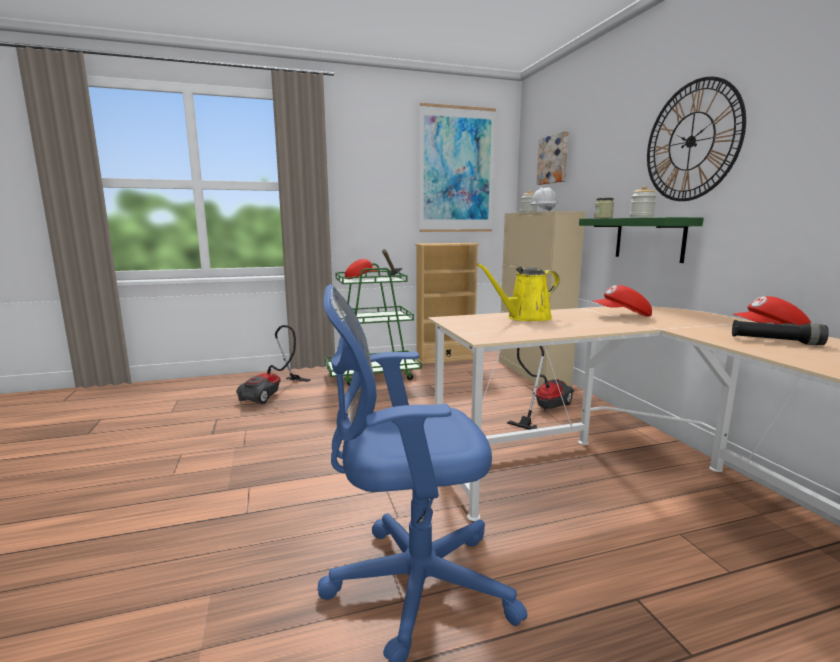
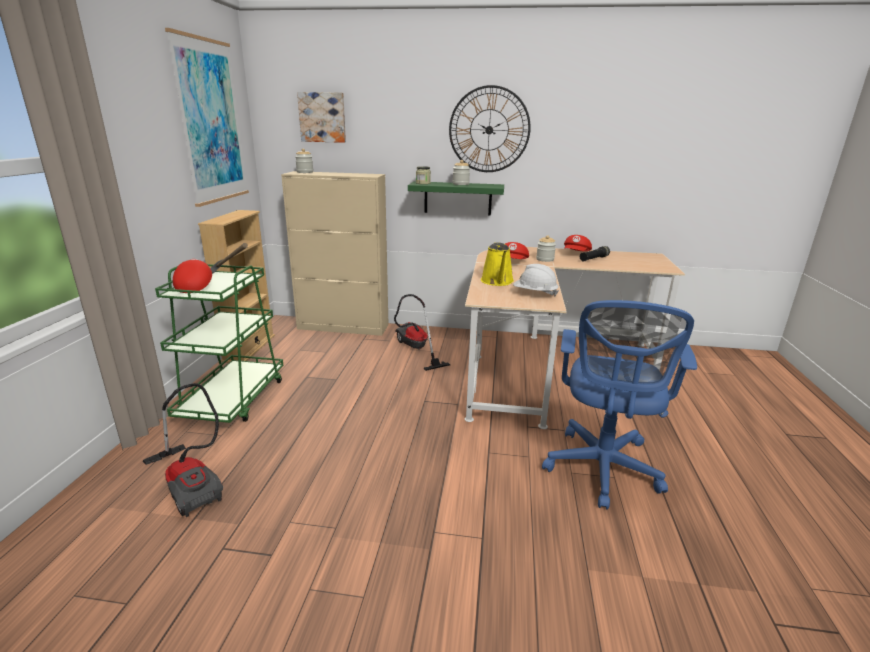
camera: 65 degrees left, 10 degrees up
white hard hat [530,187,558,211] -> white hard hat moved to [513,264,559,296]
none -> jar [536,235,556,262]

